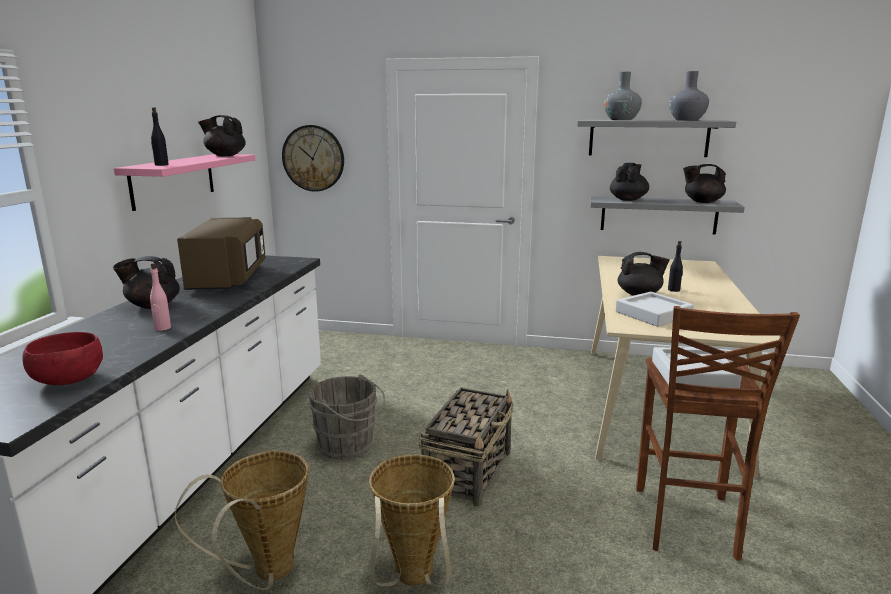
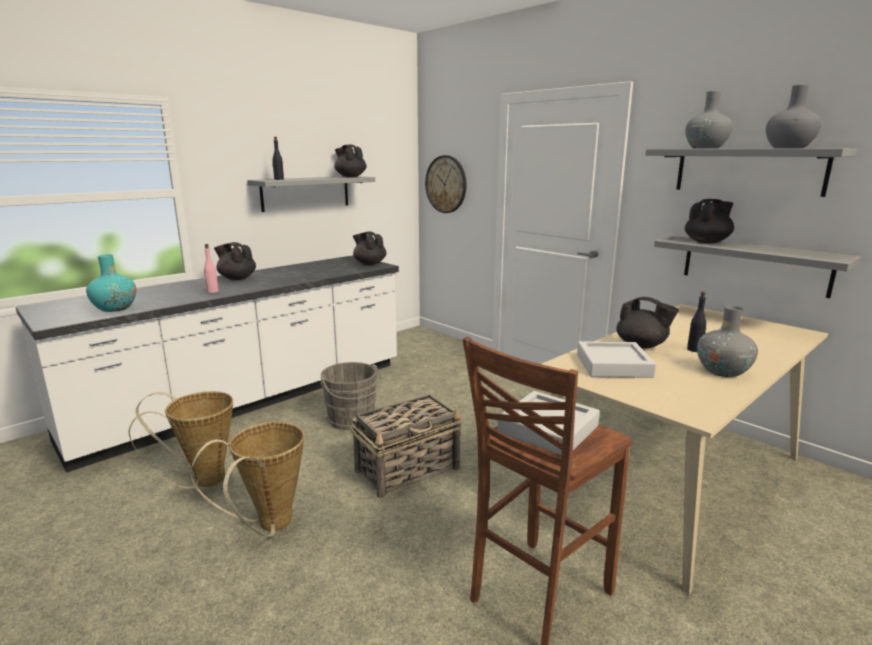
camera: 35 degrees right, 0 degrees up
red bowl [22,332,103,385] -> turquoise vase [86,255,136,312]
pink shelf [114,154,255,211] -> grey shelf [247,176,375,212]
brown microwave [177,217,266,290] -> none
black teapot [683,164,726,203] -> black teapot moved to [353,232,386,265]
none -> grey vase [697,306,758,377]

